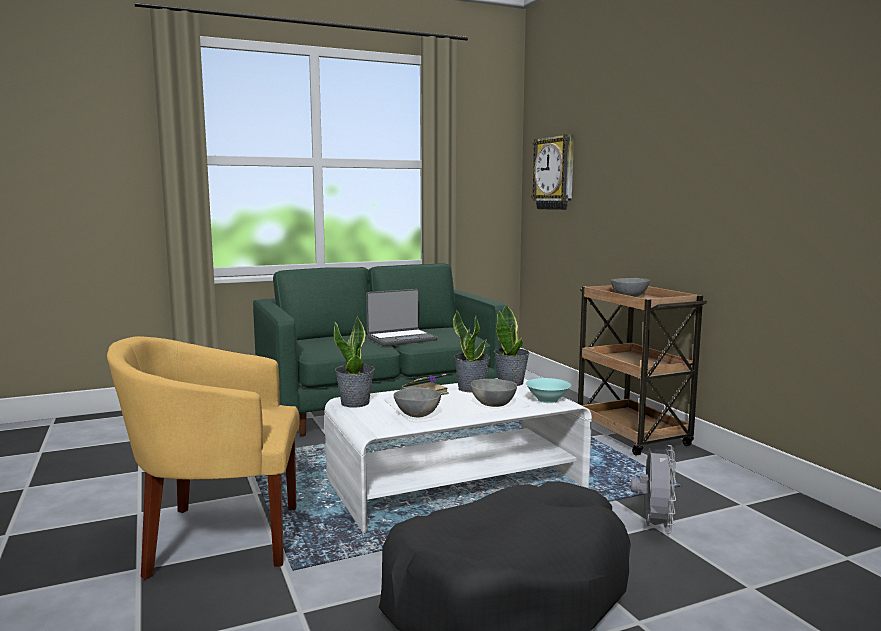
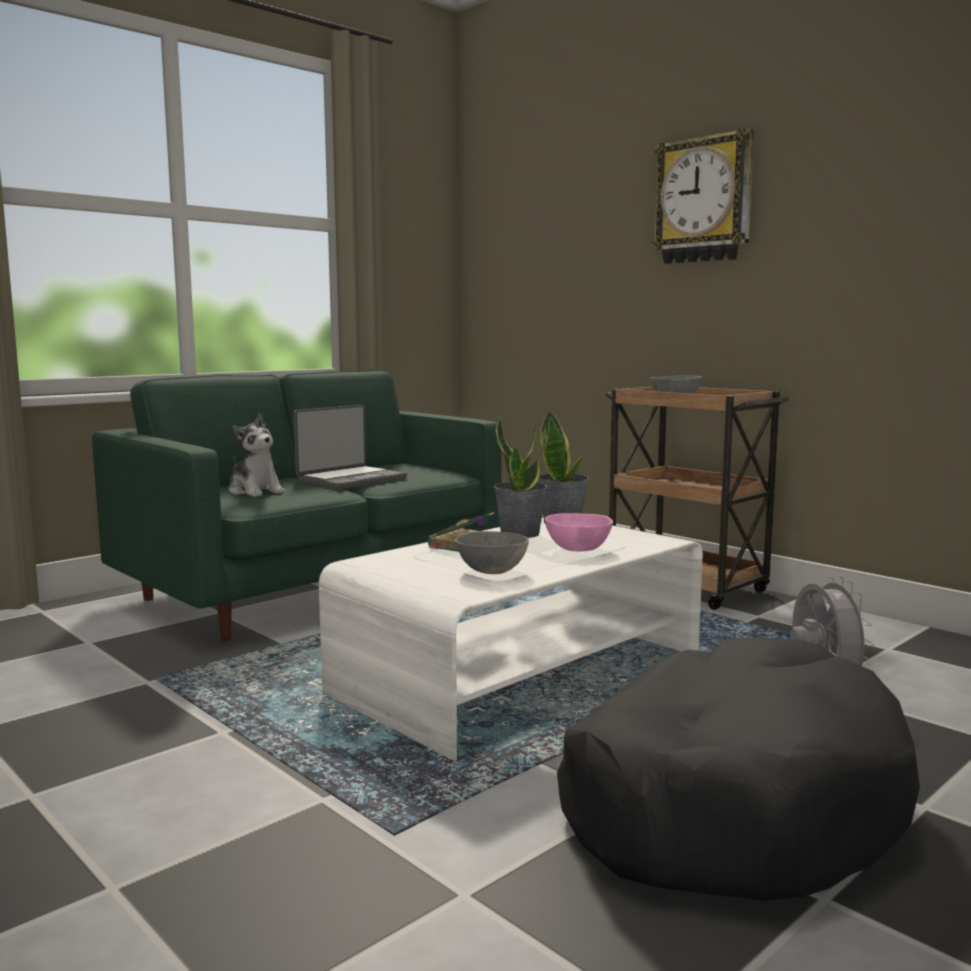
camera: 20 degrees left, 0 degrees up
yellow armchair [107,336,300,580] -> none
potted plant [334,315,374,408] -> none
grey bowl [471,379,517,407] -> pink bowl [545,513,613,552]
turquoise bowl [526,378,571,403] -> none
wall clock [531,134,574,210] -> wall clock moved to [652,128,754,264]
none -> plush toy [229,413,285,497]

